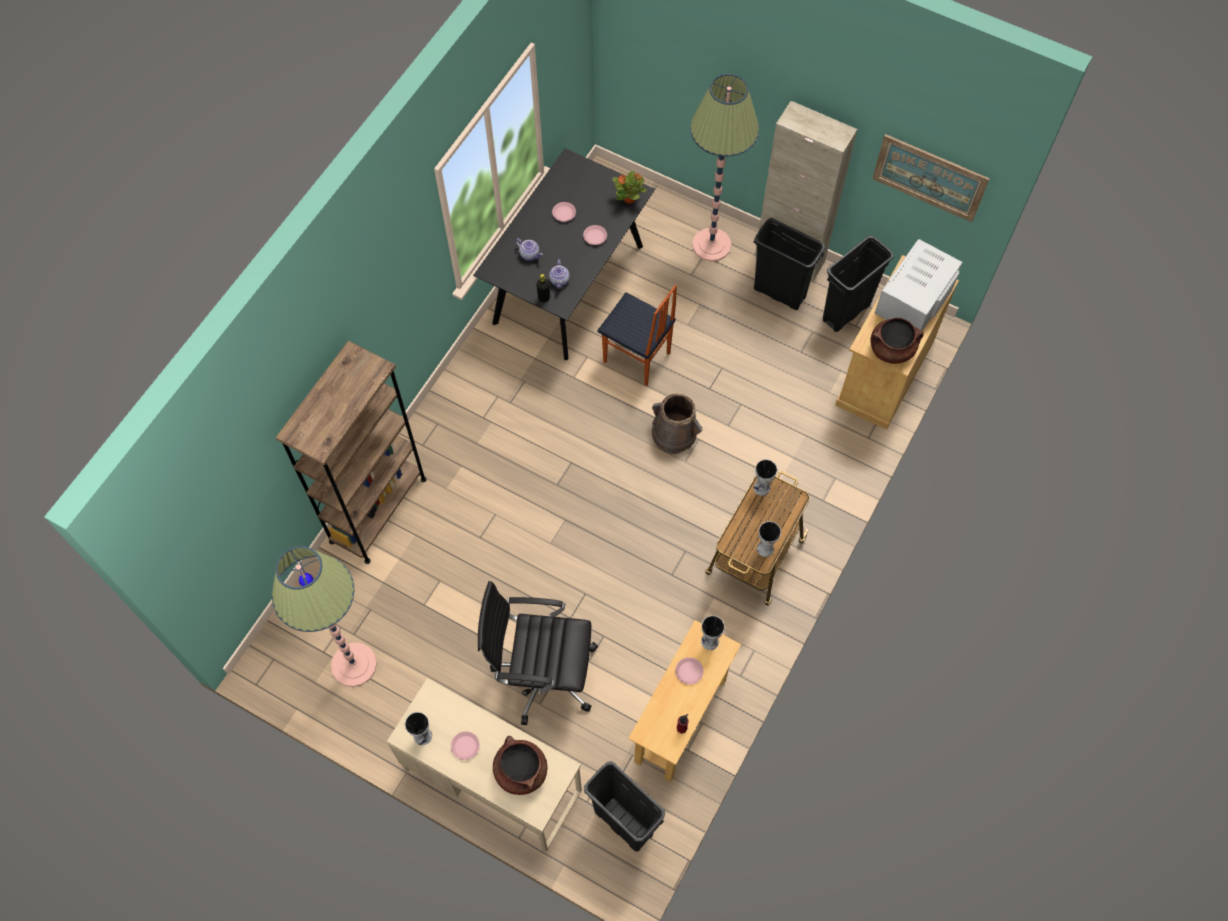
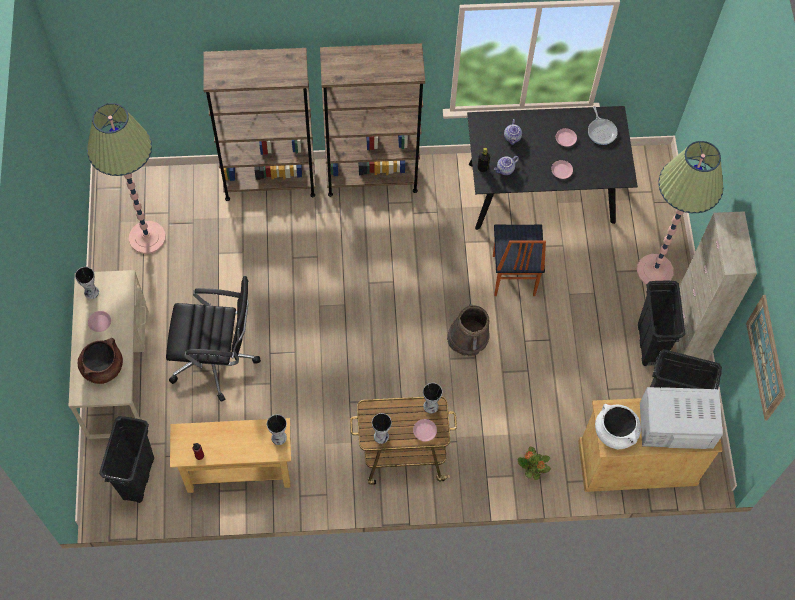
camera: 55 degrees right, 0 degrees up
black office chair [478,581,598,725] -> black office chair turned 120 degrees clockwise [166,276,261,402]
potted plant [612,171,647,204] -> potted plant moved to [517,447,551,480]
pink plate [675,657,704,685] -> pink plate moved to [413,419,437,442]
brown cooking pot [870,318,924,364] -> white cooking pot [595,404,641,449]
none -> brown bookcase [320,43,425,197]
none -> frying pan [588,106,618,145]

